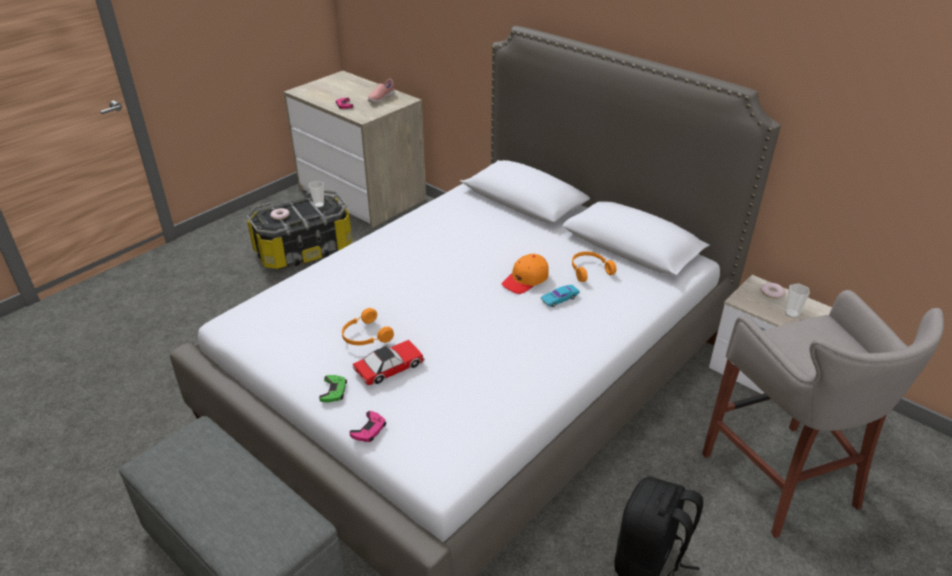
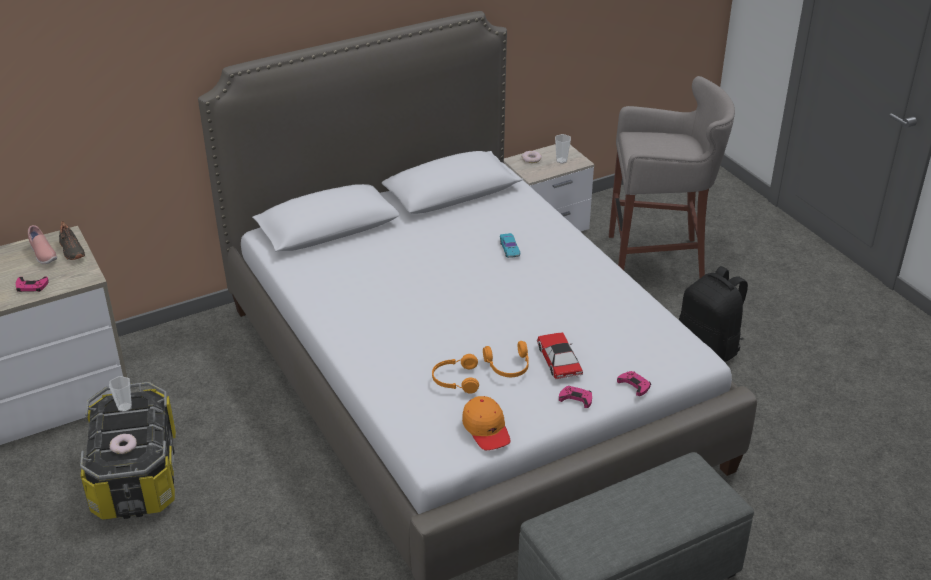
camera: 70 degrees left, 0 degrees up
green game controller [319,375,347,402] -> pink game controller [559,386,592,408]
orange cap [502,254,549,294] -> orange cap moved to [462,396,511,450]
orange headphones [572,251,616,282] -> orange headphones moved to [432,354,479,394]
none -> black shoe [59,221,85,260]

